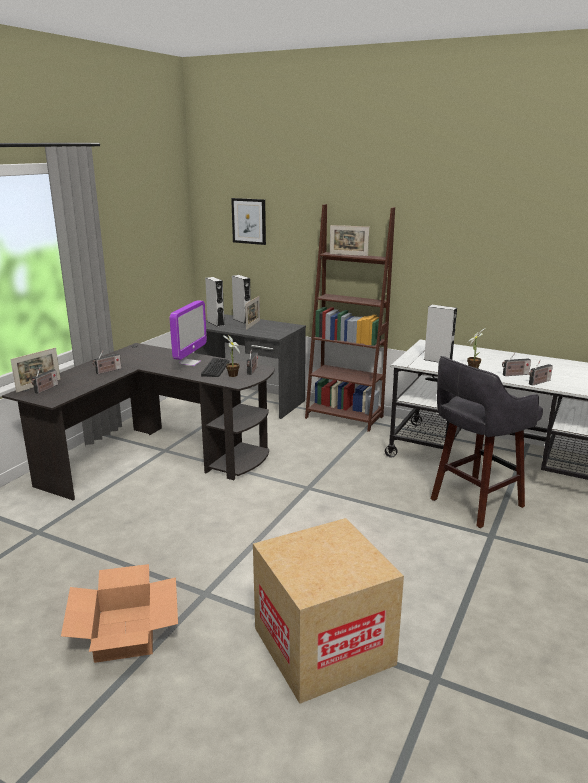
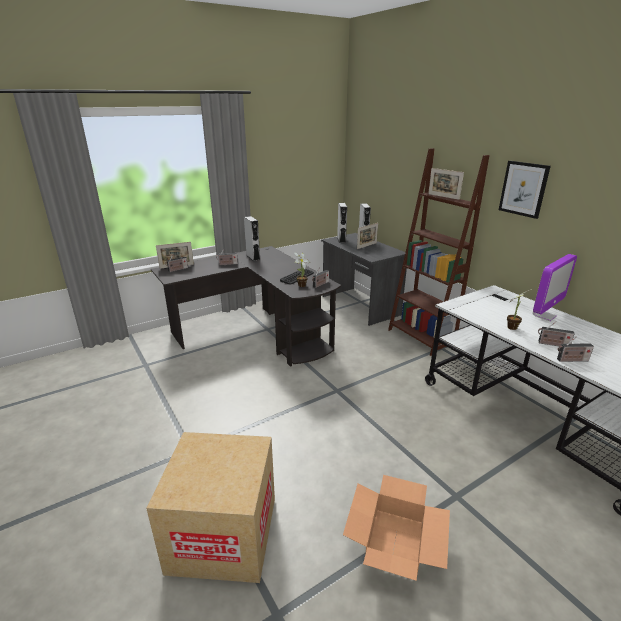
camera: 30 degrees right, 5 degrees up
cardboard box [61,564,178,663] -> cardboard box moved to [343,475,450,581]
monitor [170,300,207,366] -> monitor moved to [533,254,577,321]
picture [231,198,266,245] -> picture moved to [499,161,551,219]
grey speaker [424,305,457,363] -> grey speaker moved to [244,216,260,261]
grey stool [431,356,543,528] -> none

